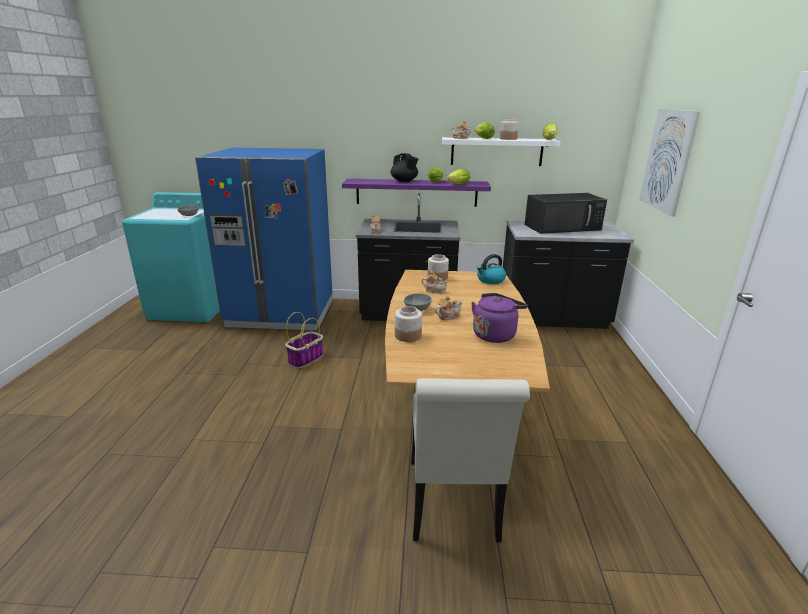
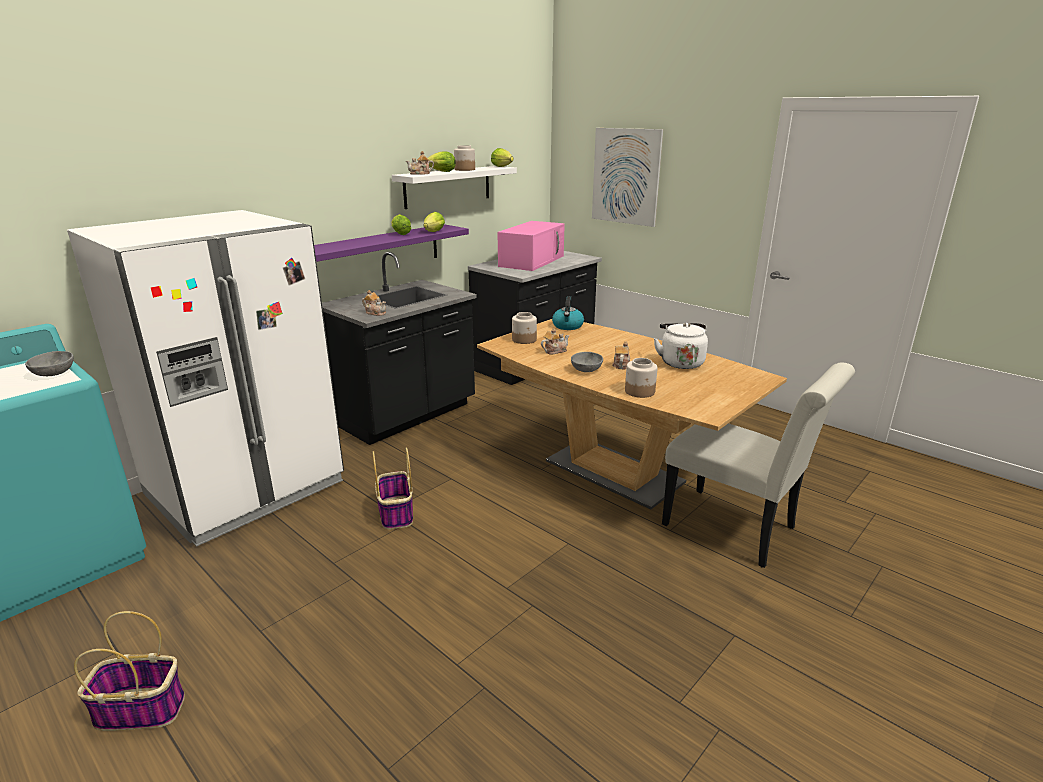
camera: 50 degrees left, 0 degrees up
blue fridge [195,147,333,330] -> white fridge [67,210,344,547]
black teapot [390,153,418,182] -> none
purple kettle [471,293,528,343] -> white kettle [654,323,708,369]
black microwave [524,193,607,234] -> pink microwave [498,221,565,271]
none -> basket [74,611,185,731]

